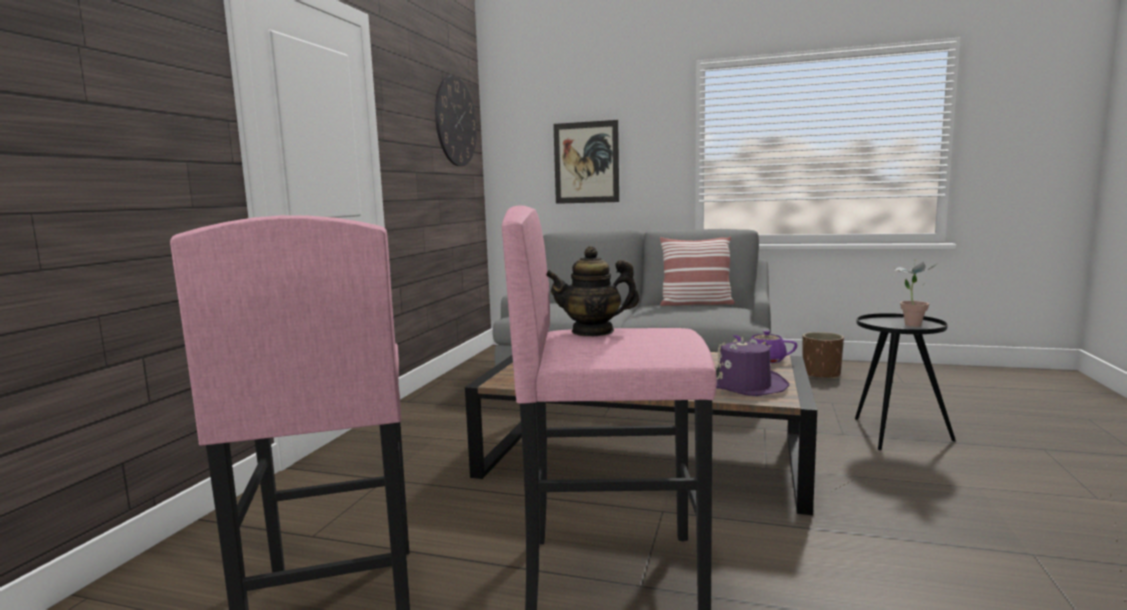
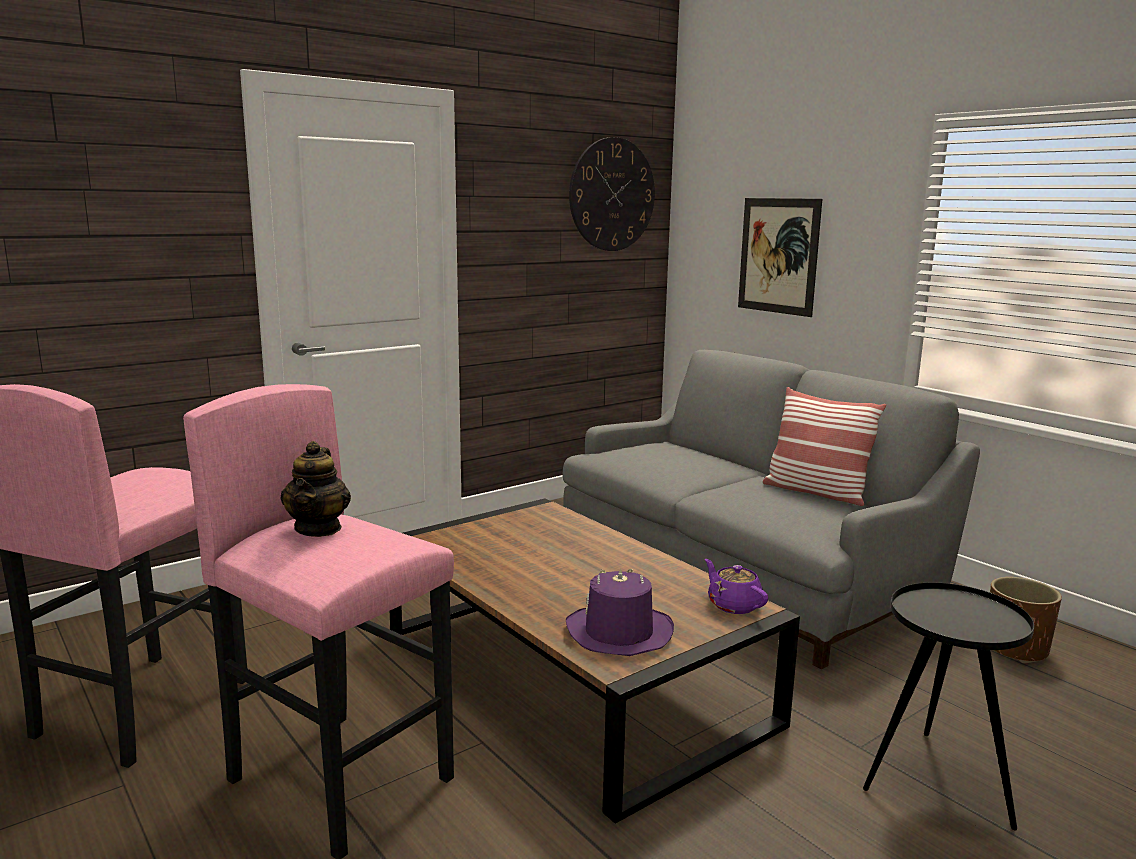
camera: 35 degrees right, 5 degrees up
teapot [547,246,639,336] -> teapot turned 120 degrees counterclockwise [281,441,351,537]
potted plant [894,259,937,327] -> none

